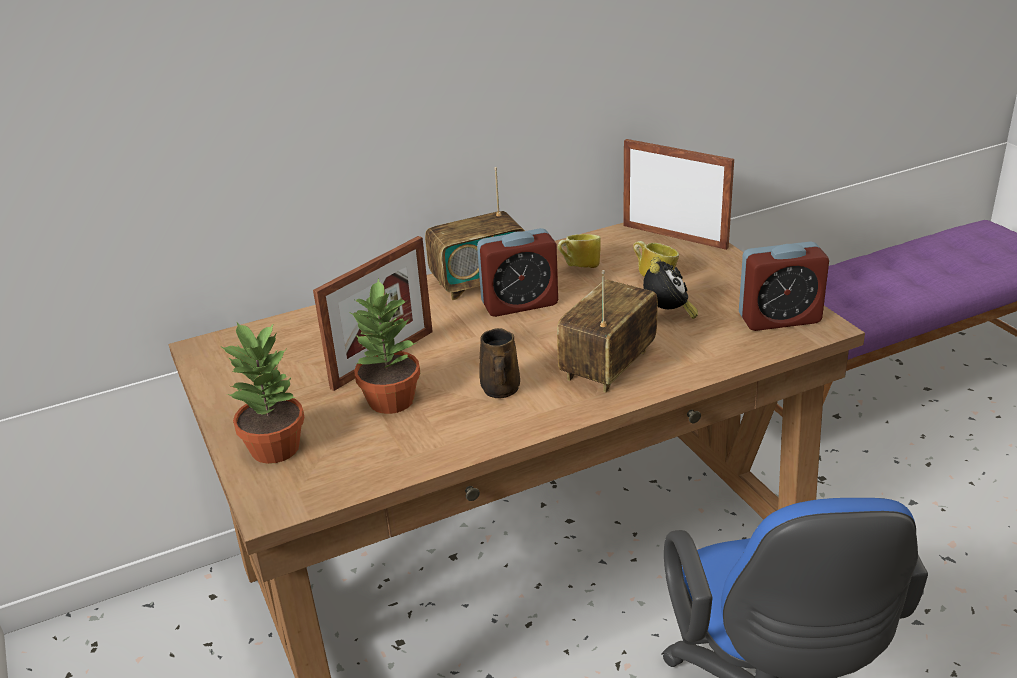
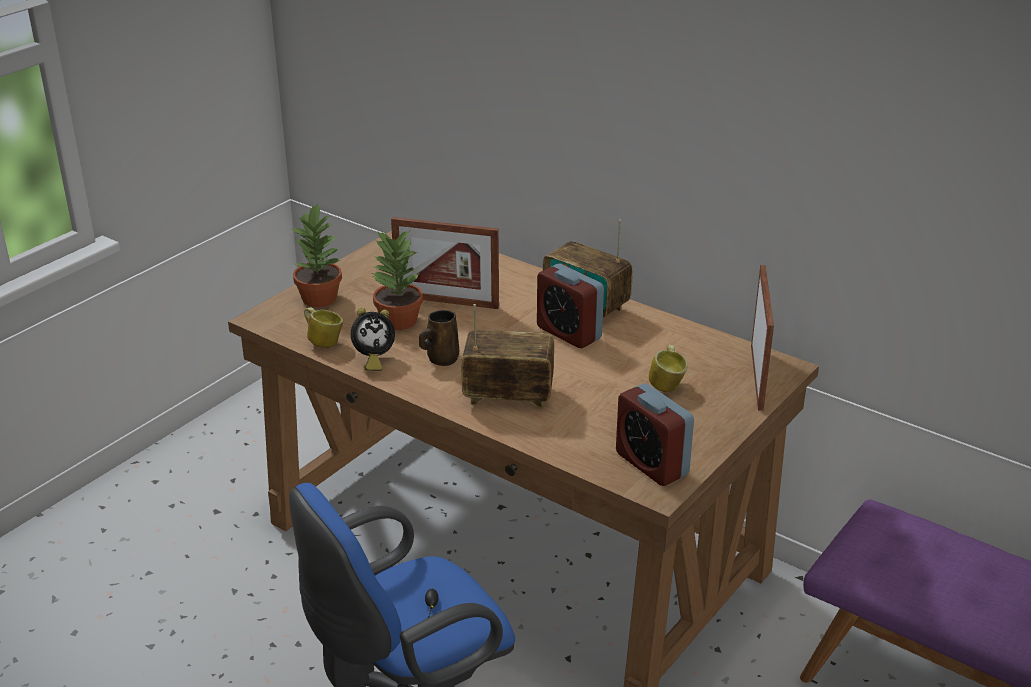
camera: 60 degrees right, 0 degrees up
mug [557,234,601,268] -> mug moved to [304,307,343,348]
alarm clock [643,257,698,319] -> alarm clock moved to [351,308,395,371]

